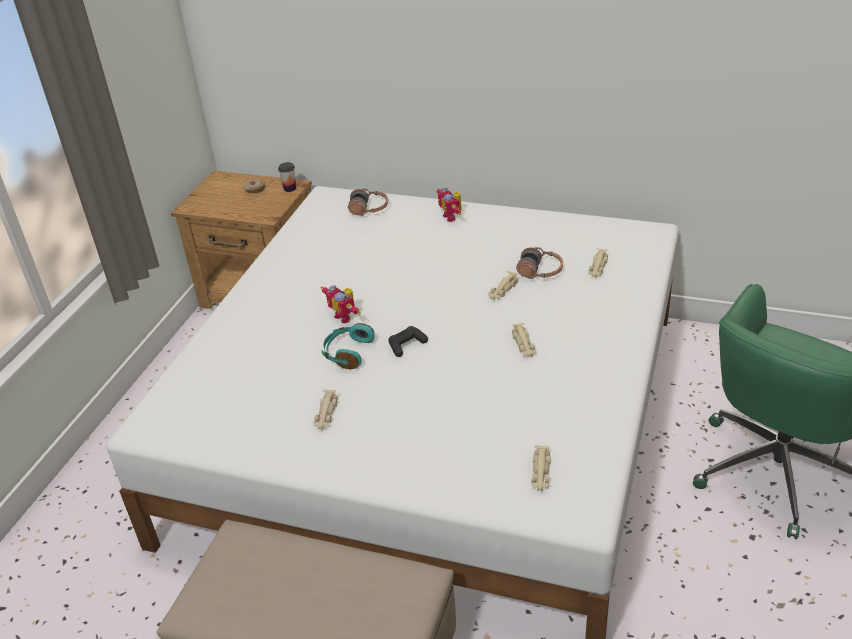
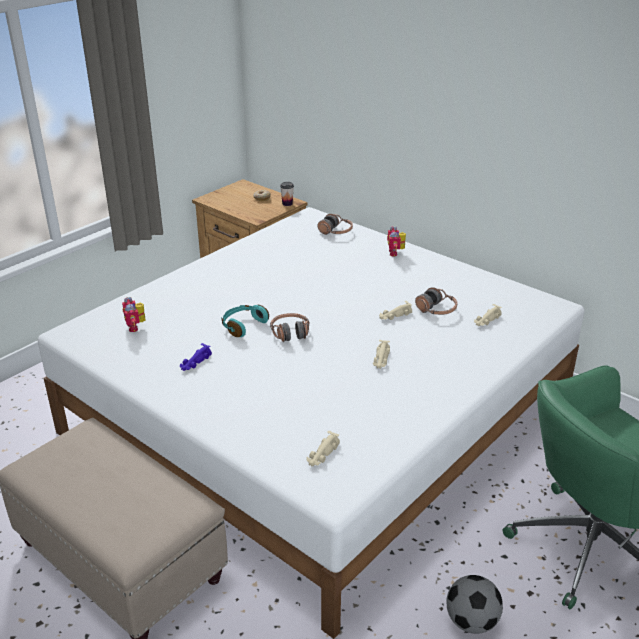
camera: 20 degrees right, 5 degrees down
beige toy car [313,390,338,429] -> purple toy car [180,343,212,371]
toy robot [321,285,360,323] -> toy robot moved to [122,297,145,332]
black game controller [388,326,428,357] -> headphones [270,313,309,342]
none -> football [446,575,503,634]

